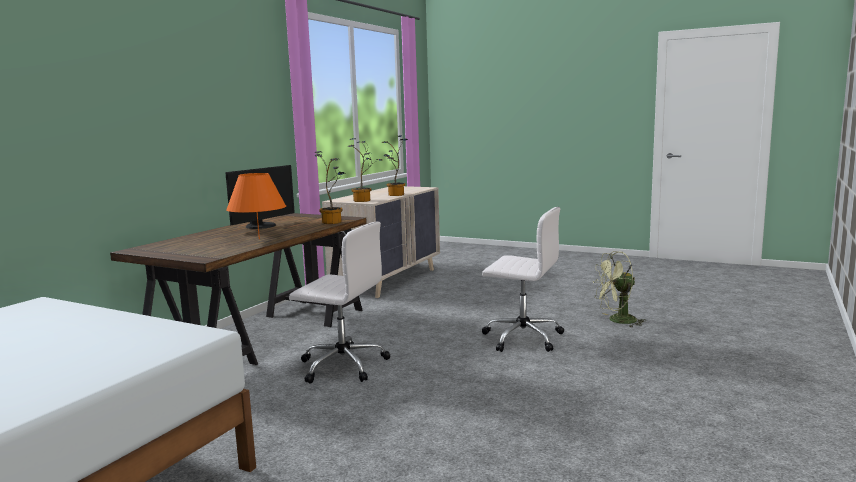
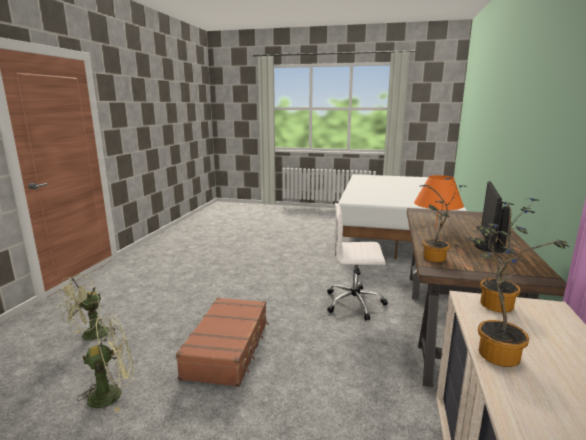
camera: 165 degrees right, 5 degrees up
white office chair [482,207,564,352] -> brown suitcase [176,297,269,387]
none -> green fan [57,274,117,341]

